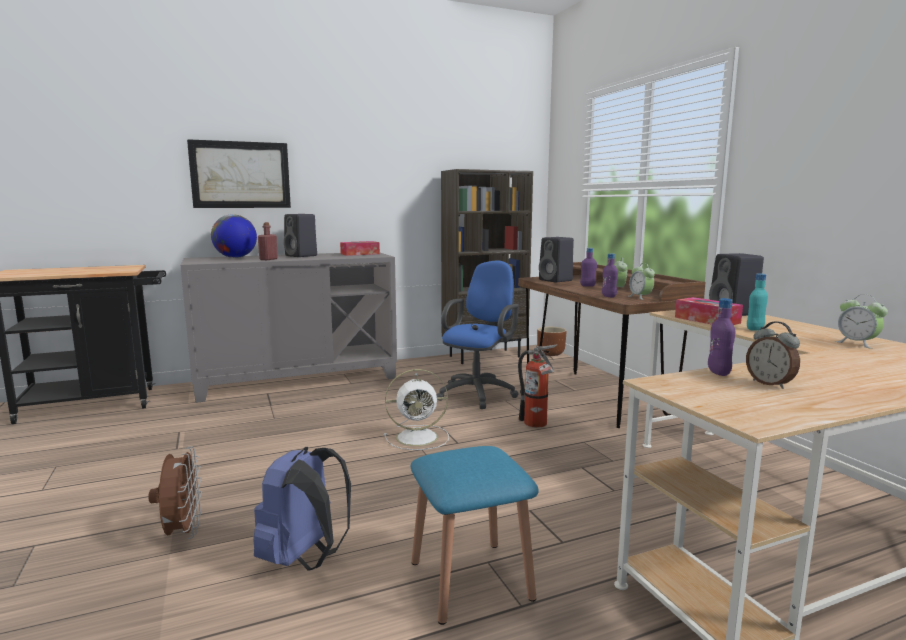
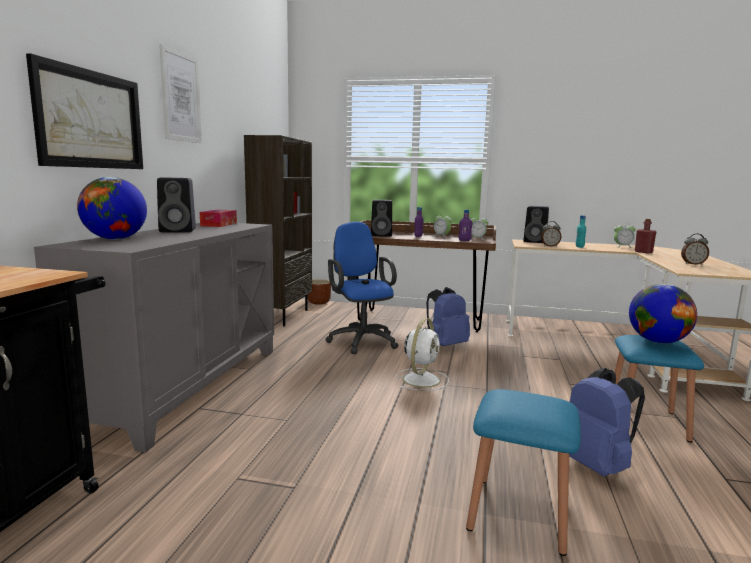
camera: 55 degrees left, 0 degrees up
brown fan [148,446,202,539] -> blue stool [466,389,581,556]
red bottle [258,222,278,260] -> red bottle moved to [635,219,656,253]
fire extinguisher [518,344,558,428] -> blue backpack [426,287,470,346]
tissue box [675,297,743,325] -> alarm clock [541,221,561,247]
purple bottle [708,298,735,376] -> none
none -> picture [159,44,202,143]
none -> globe [629,284,697,343]

